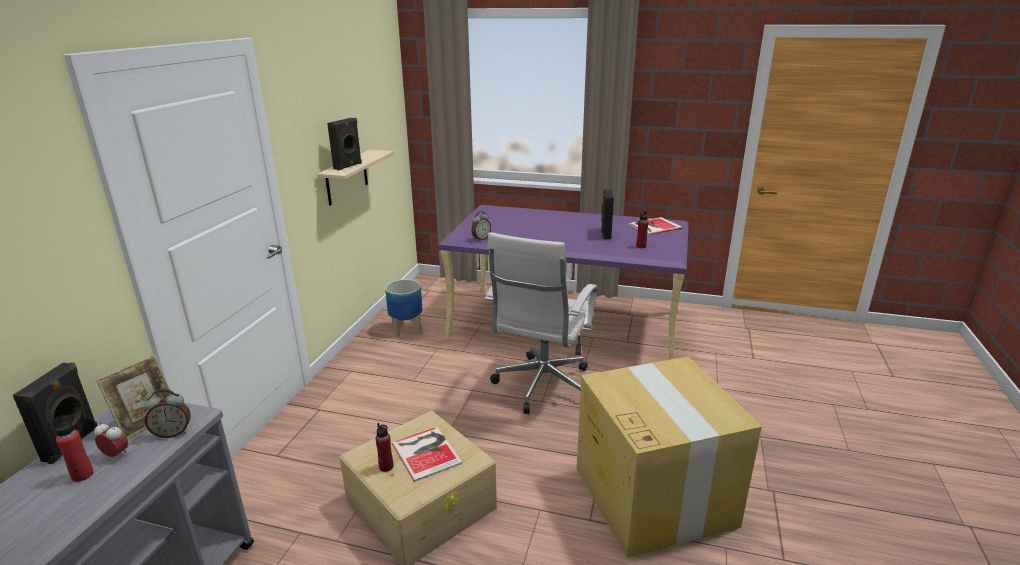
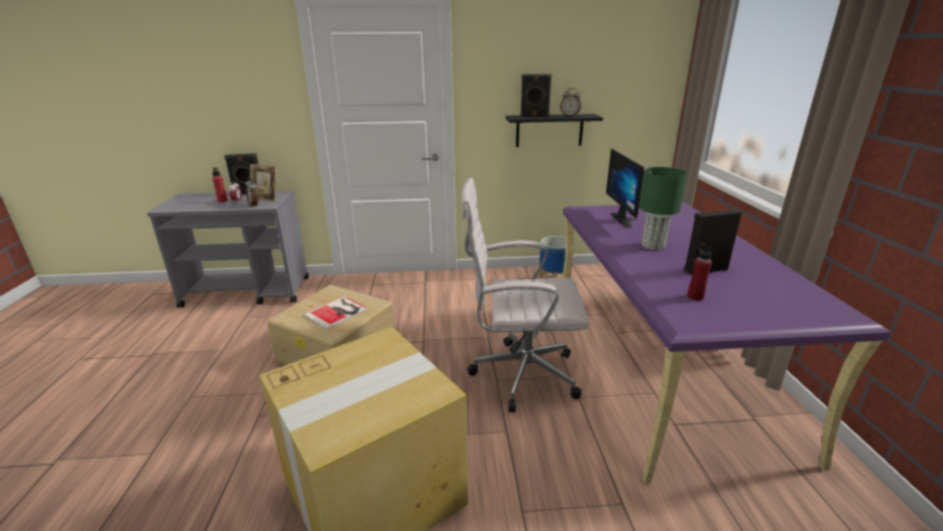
camera: 70 degrees right, 0 degrees up
beige shelf [317,150,394,206] -> black shelf [505,114,603,147]
red bottle [375,423,393,472] -> none
alarm clock [471,211,491,241] -> alarm clock moved to [560,88,581,117]
book [628,217,683,235] -> none
none -> monitor [606,149,644,228]
none -> green table lamp [639,167,687,250]

